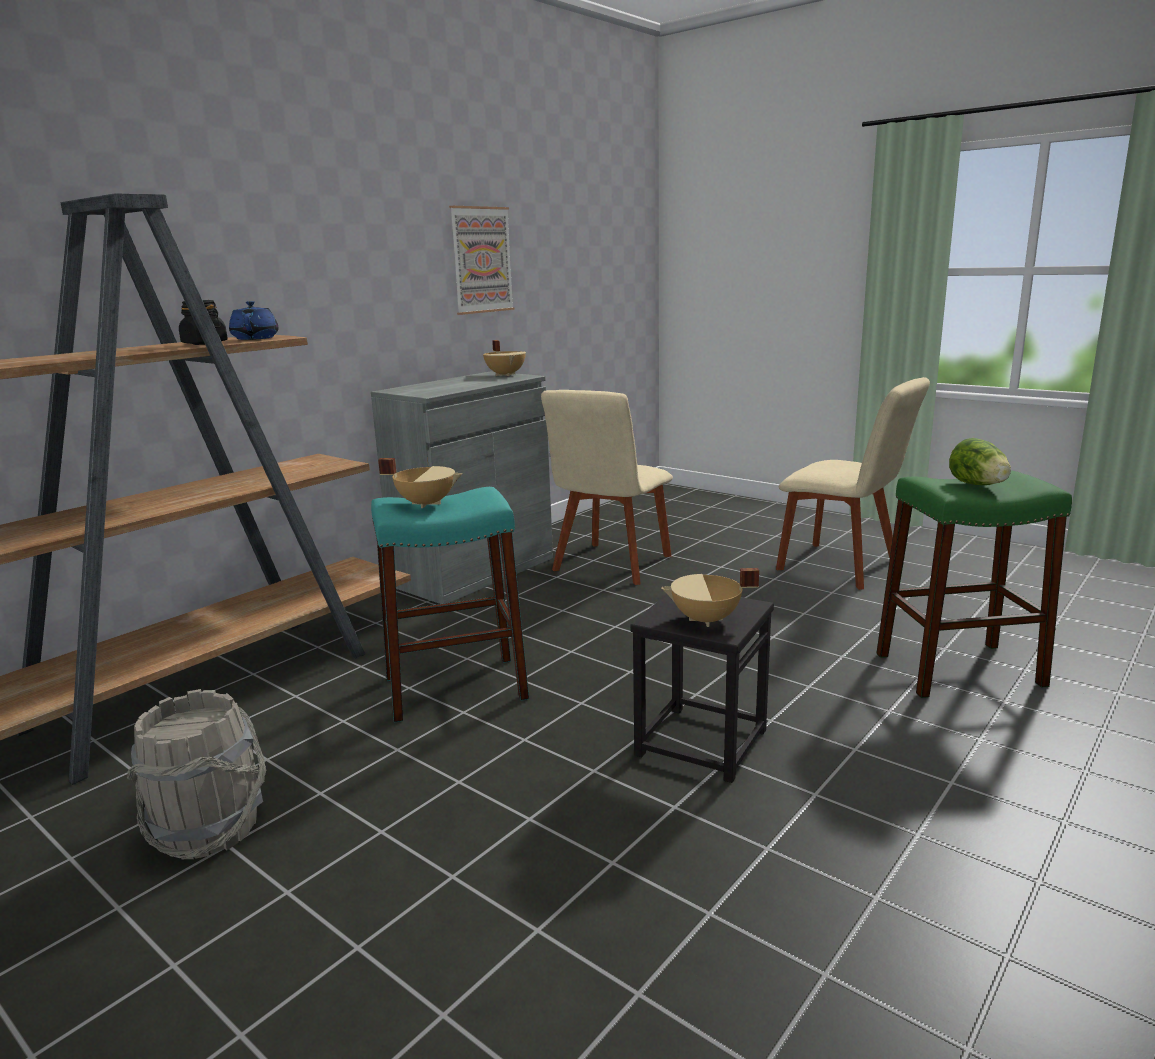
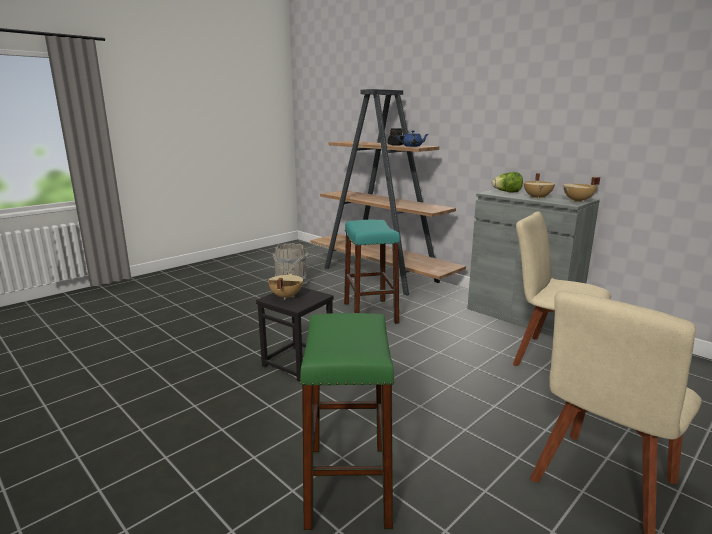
camera: 95 degrees right, 0 degrees up
beige cooking pot [378,458,462,508] -> beige cooking pot moved to [524,173,555,199]
picture [449,206,514,315] -> none
lettuce [949,438,1011,485] -> lettuce moved to [492,172,523,193]

